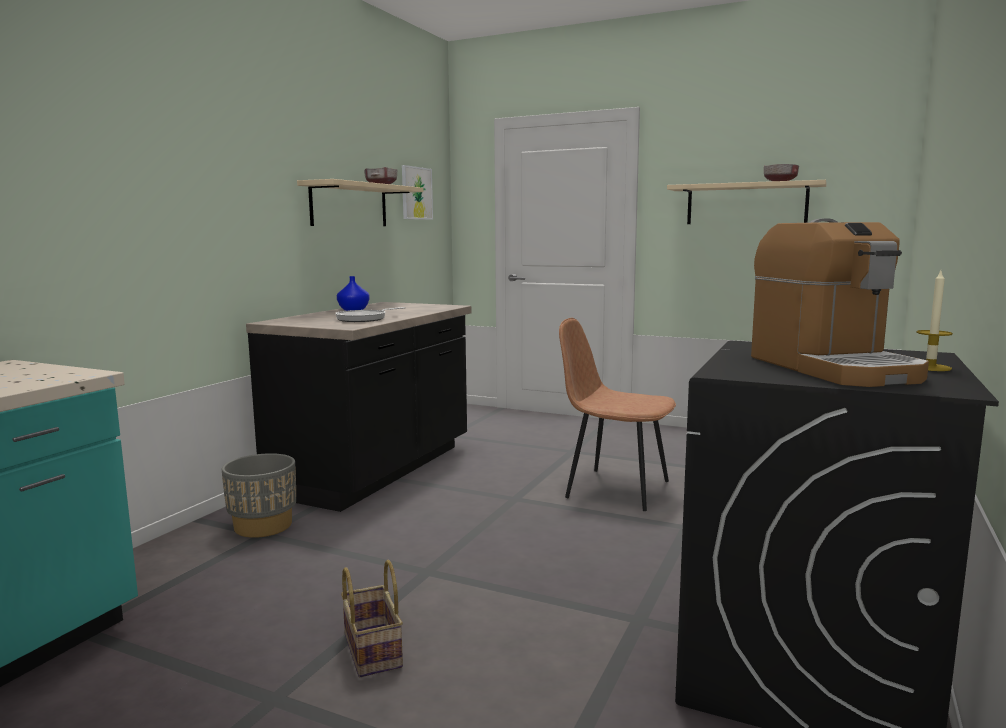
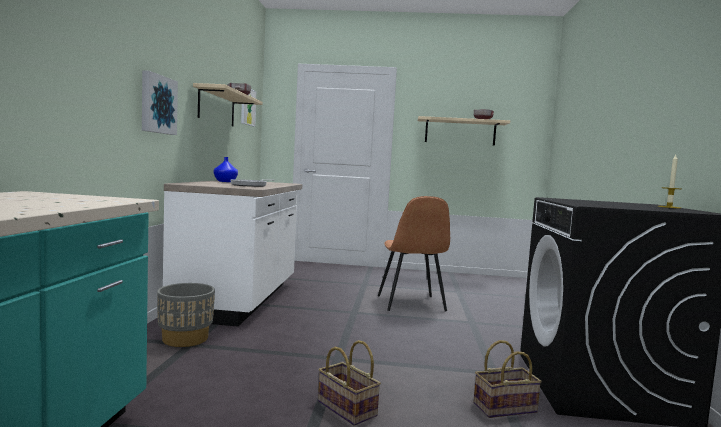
camera: 20 degrees left, 5 degrees down
black counter [246,302,472,512] -> white counter [163,180,302,327]
brown chair [559,318,676,511] -> brown chair turned 105 degrees counterclockwise [378,196,450,312]
coffee machine [751,218,929,387] -> none
none -> picture [142,70,178,135]
none -> basket [474,340,542,418]

